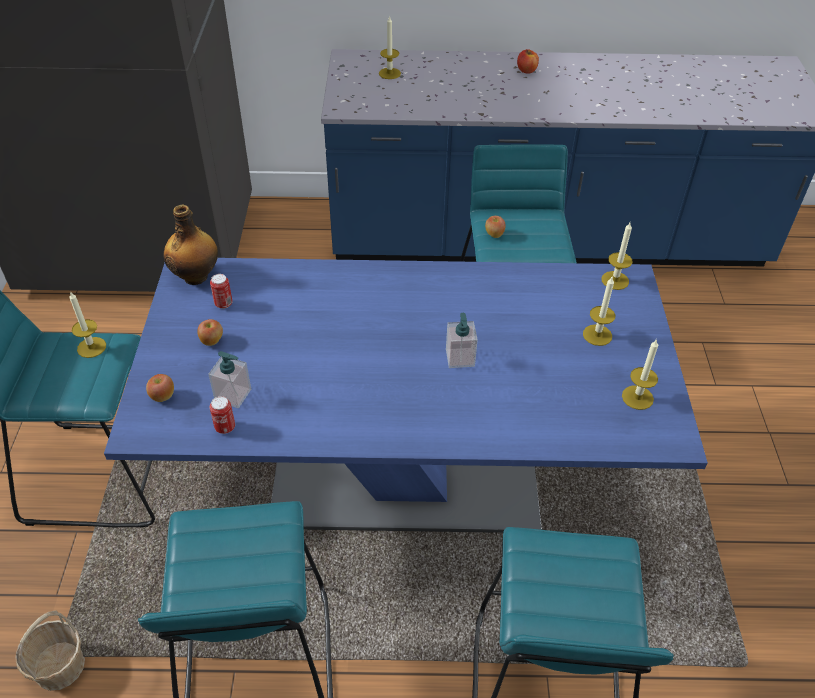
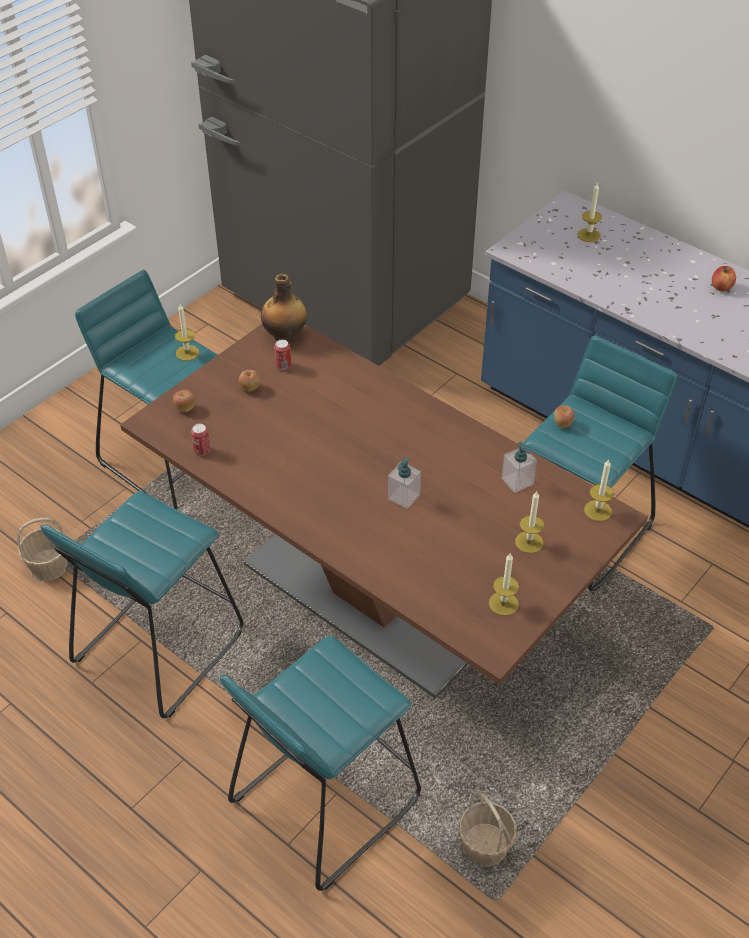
camera: 40 degrees right, 0 degrees up
blue dining table [104,258,708,533] -> brown dining table [120,324,648,699]
soap dispenser [208,351,251,408] -> soap dispenser moved to [502,442,537,493]
none -> basket [458,791,517,866]

